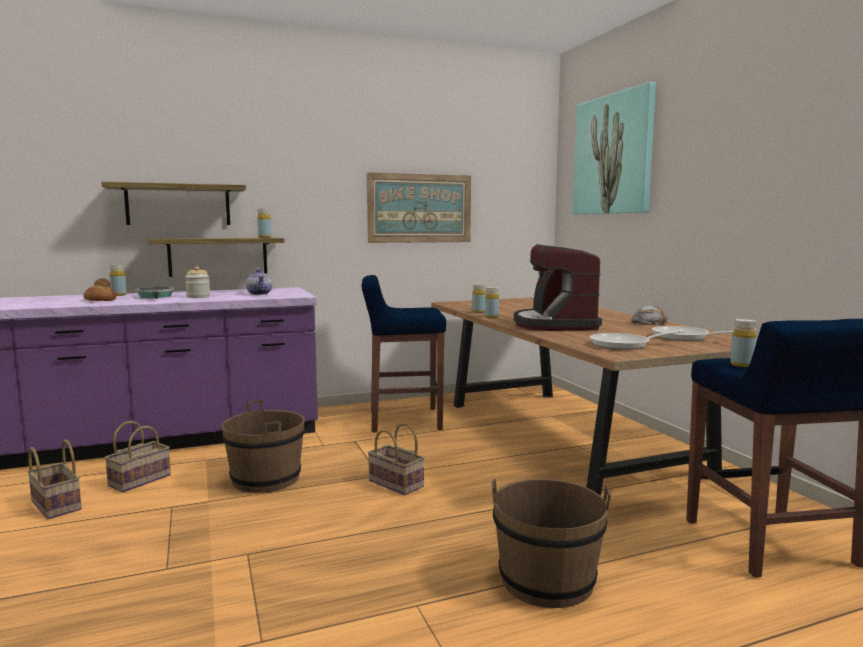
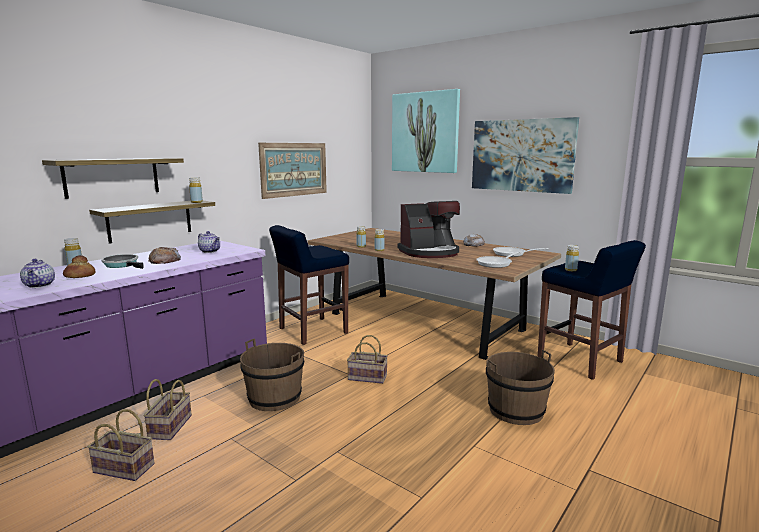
camera: 30 degrees left, 5 degrees up
jar [186,266,210,298] -> bread [148,247,181,264]
coffee machine [514,244,602,331] -> coffee machine turned 75 degrees counterclockwise [397,201,460,258]
none -> teapot [20,259,55,288]
none -> picture [472,117,579,194]

